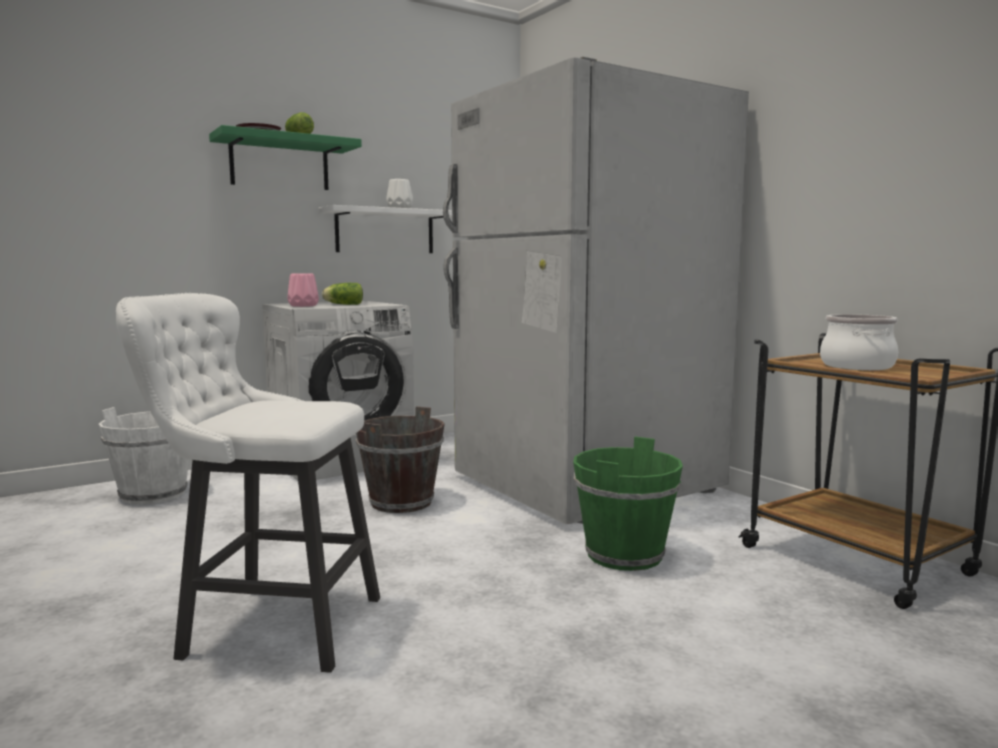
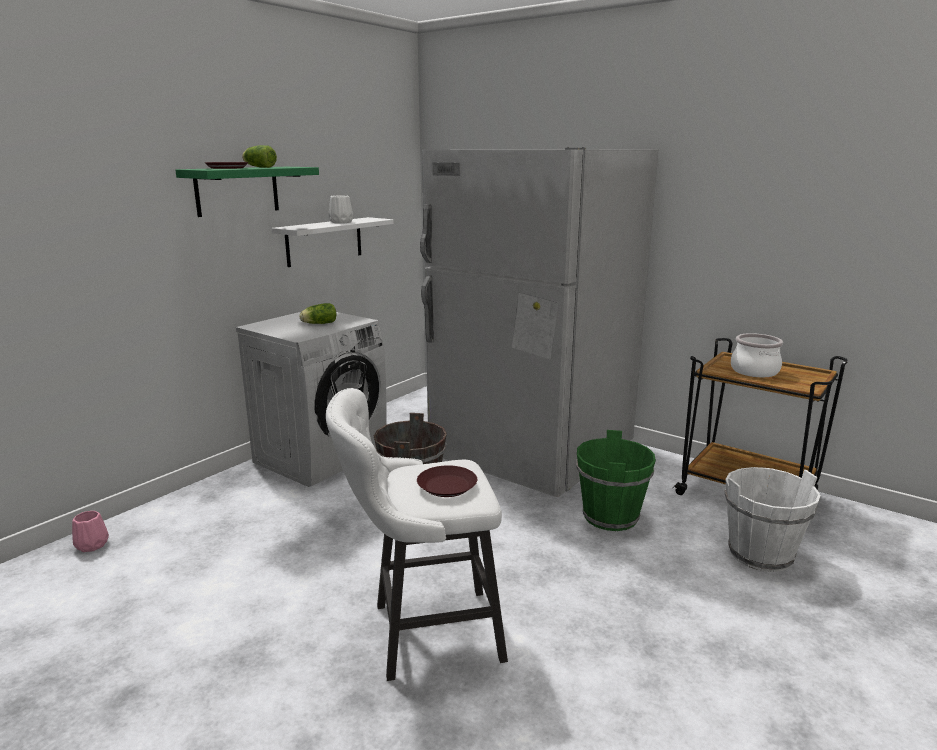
camera: 20 degrees left, 10 degrees up
white bucket [99,407,189,505] -> white bucket moved to [725,467,821,572]
pink vase [288,273,319,307] -> pink vase moved to [72,511,109,552]
none -> brown plate [417,465,477,497]

